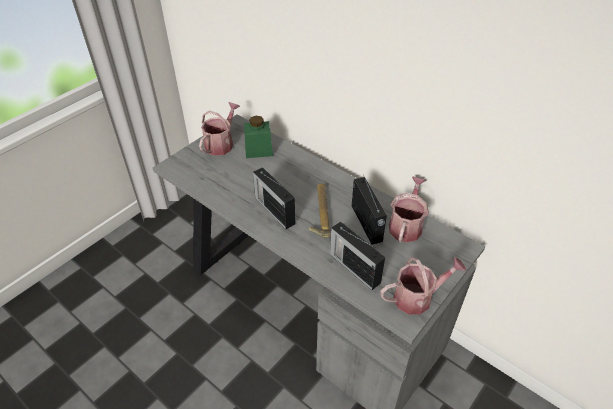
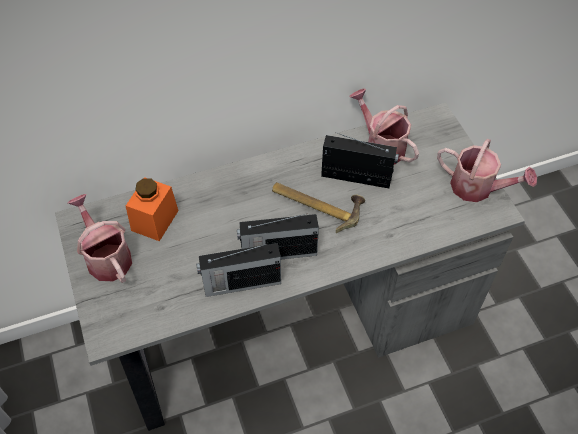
camera: 60 degrees left, 10 degrees up
green jar [244,116,273,158] -> orange jar [126,177,179,241]
radio [330,222,385,290] -> radio moved to [196,243,281,297]
watering can [380,257,466,315] -> watering can turned 105 degrees clockwise [437,139,537,202]

